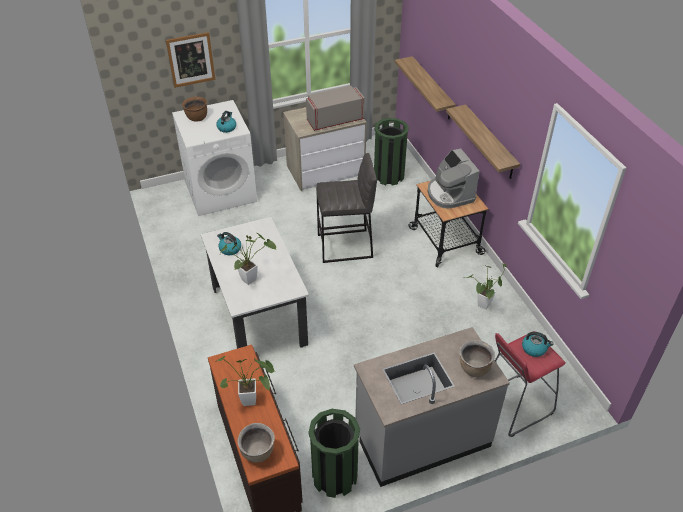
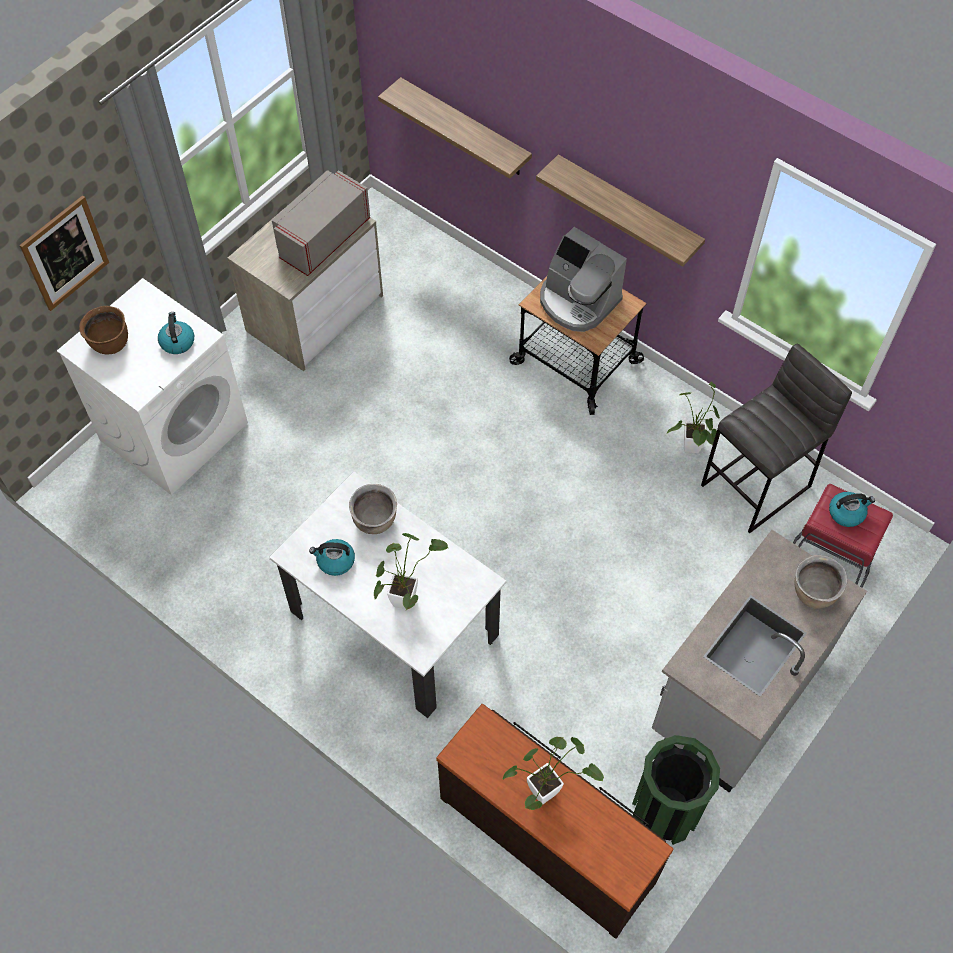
camera: 30 degrees left, 15 degrees up
brown cooking pot [238,423,275,463] -> brown cooking pot moved to [349,484,397,534]
grey stool [316,153,377,263] -> grey stool moved to [701,343,852,533]
green trash can [374,118,409,185] -> none

